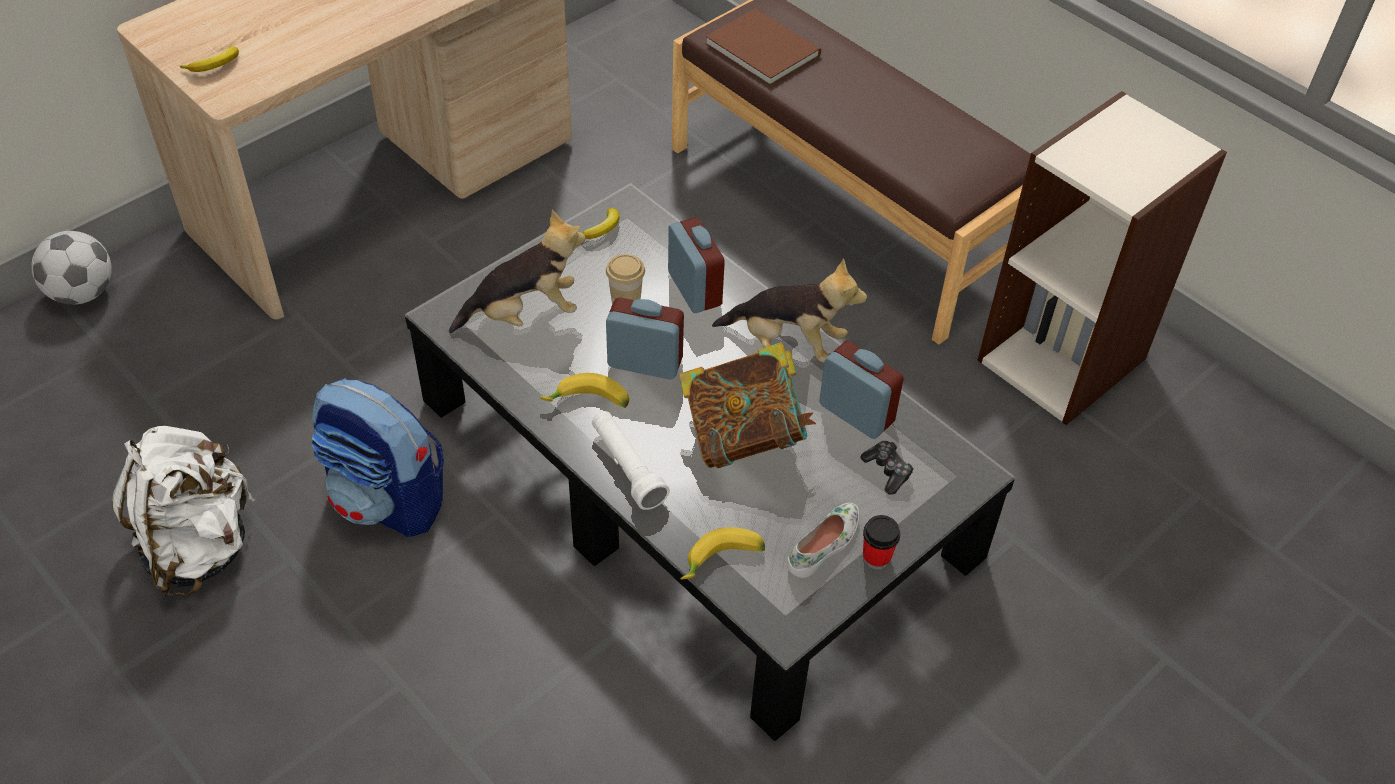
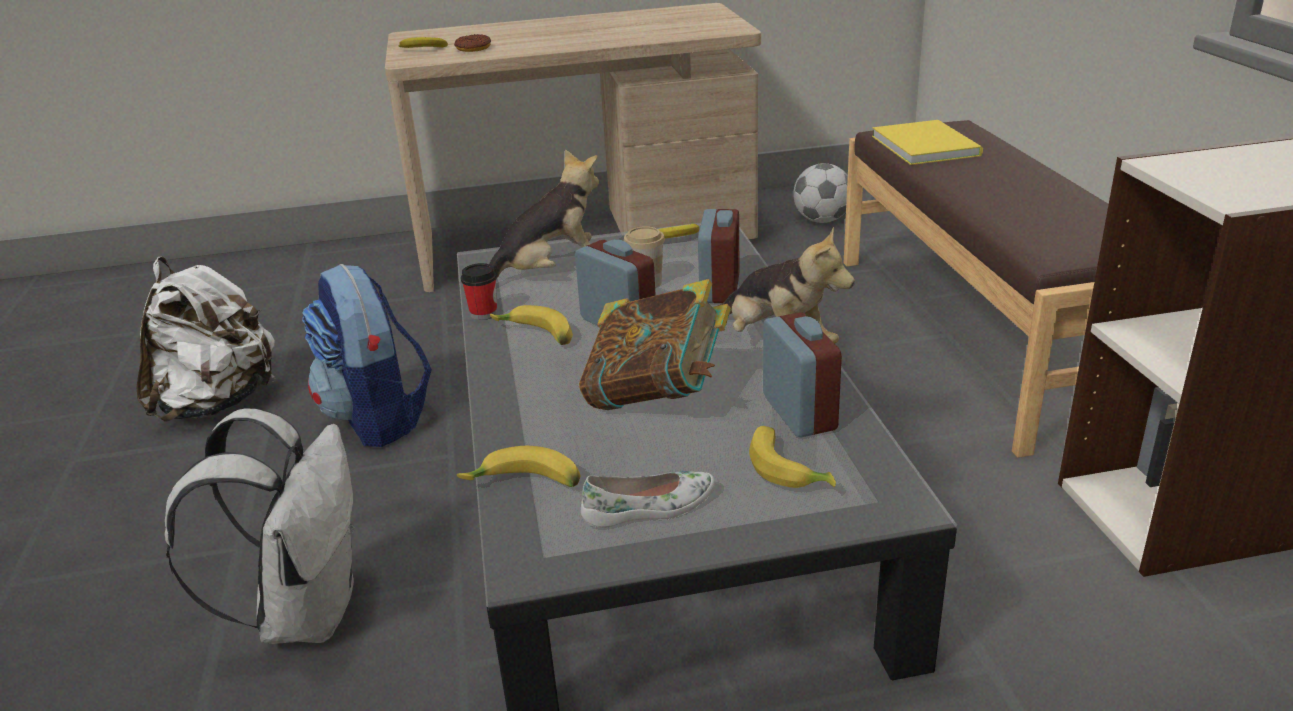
camera: 35 degrees right, 20 degrees down
football [31,231,112,305] -> football moved to [793,163,848,223]
plush toy [449,210,585,333] -> plush toy turned 45 degrees counterclockwise [489,149,599,280]
white flashlight [592,411,670,510] -> none
brown book [705,8,821,86] -> yellow book [872,120,983,165]
game controller [860,441,914,495] -> banana [749,426,836,488]
cup [863,515,900,569] -> cup moved to [461,263,497,320]
none -> white backpack [165,409,355,644]
none -> donut [454,34,491,52]

